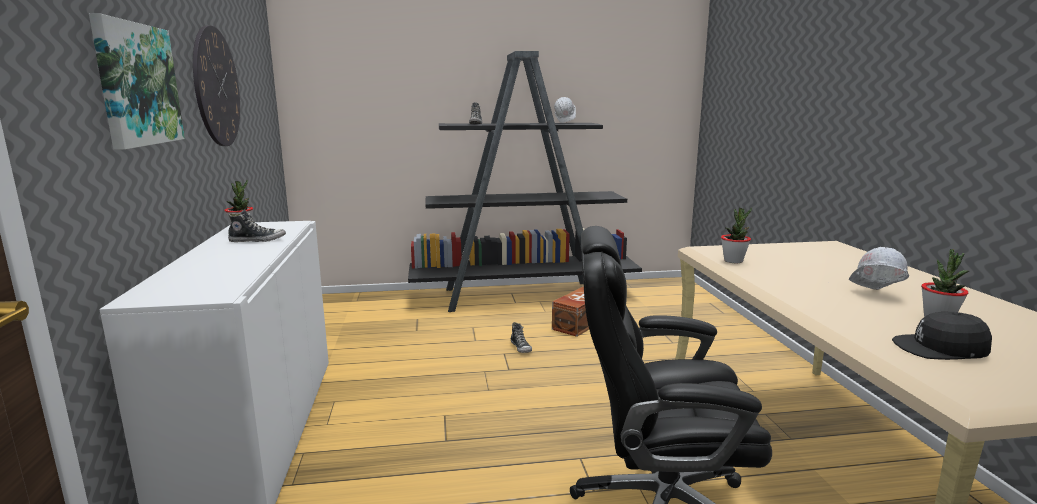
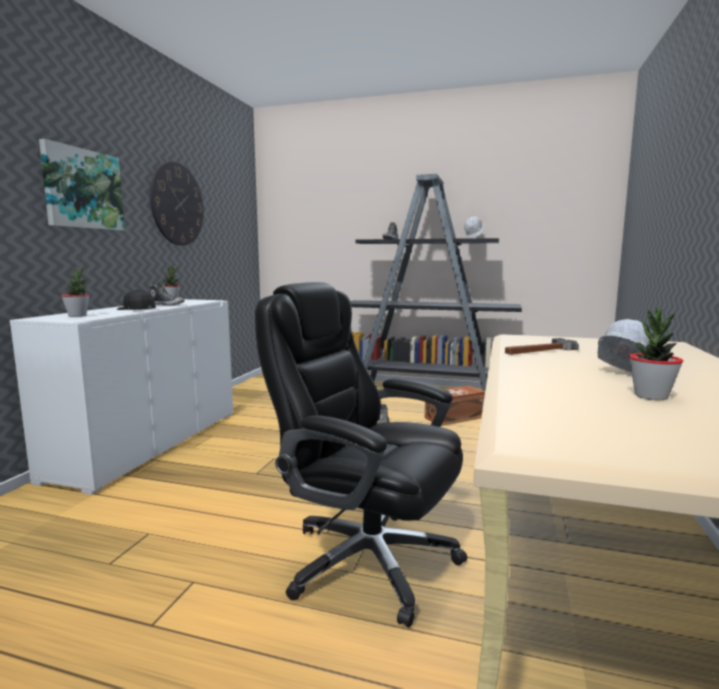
camera: 25 degrees right, 5 degrees down
potted plant [721,207,752,263] -> potted plant moved to [61,268,90,317]
black cap [892,312,992,360] -> black cap moved to [117,289,156,310]
none -> hammer [505,338,579,355]

